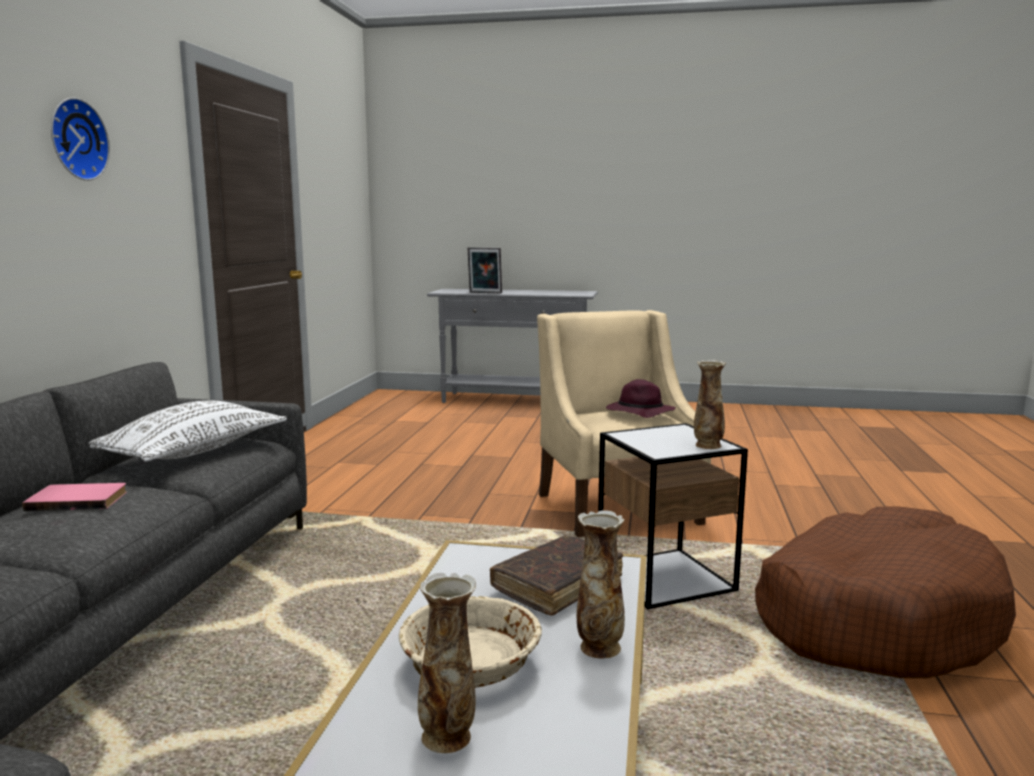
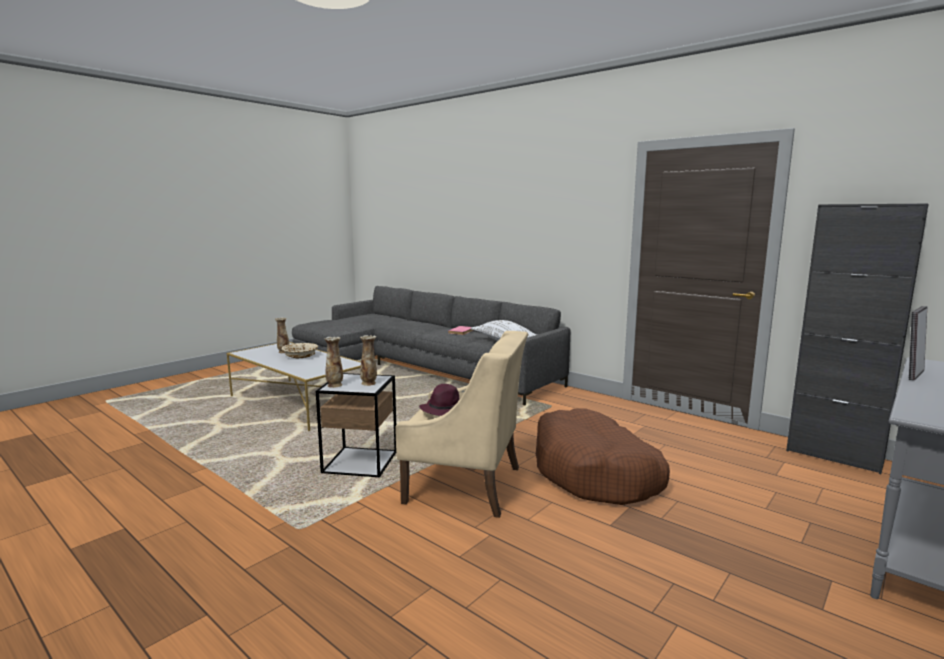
camera: 120 degrees right, 0 degrees up
wall clock [51,97,110,181] -> none
brown book [490,536,624,616] -> none
vase [577,510,625,658] -> vase moved to [360,335,377,386]
brown dog bed [755,507,1016,678] -> brown dog bed moved to [536,408,670,505]
none -> black cabinet [786,203,929,474]

